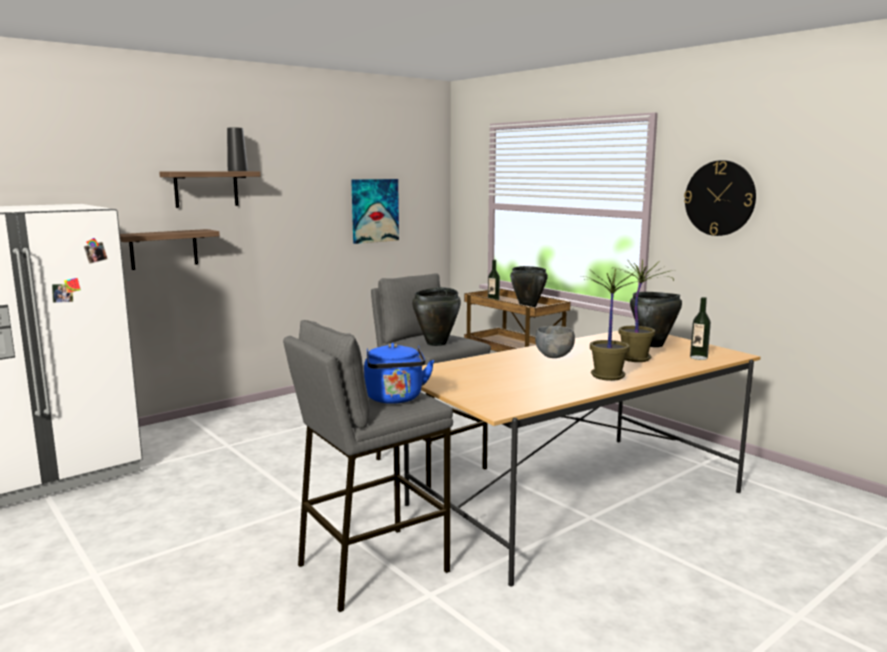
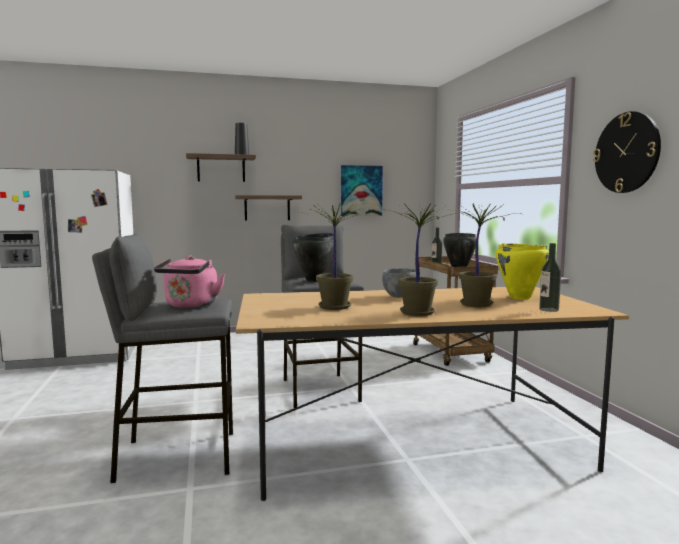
camera: 25 degrees right, 5 degrees down
shelf [120,229,220,270] -> shelf moved to [235,195,302,220]
blue kettle [364,343,434,404] -> pink kettle [154,256,225,308]
black cooking pot [630,292,682,347] -> yellow cooking pot [496,244,549,300]
none -> potted plant [300,203,367,310]

